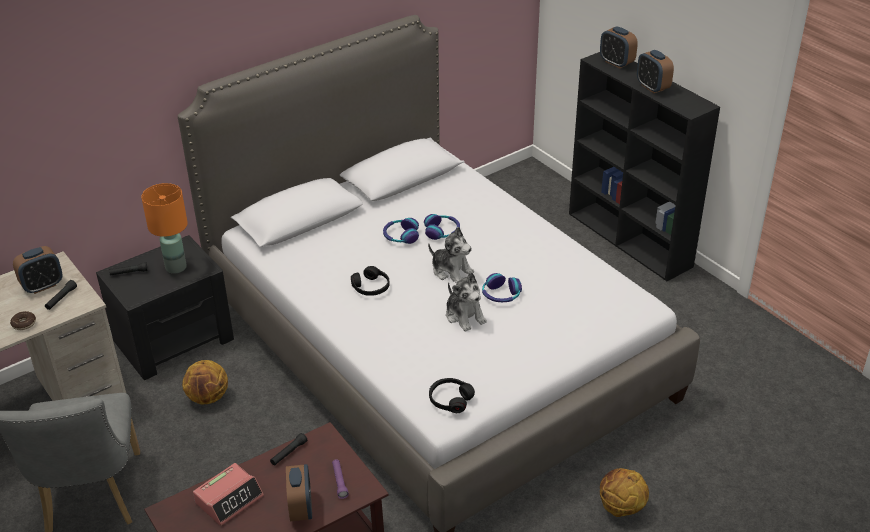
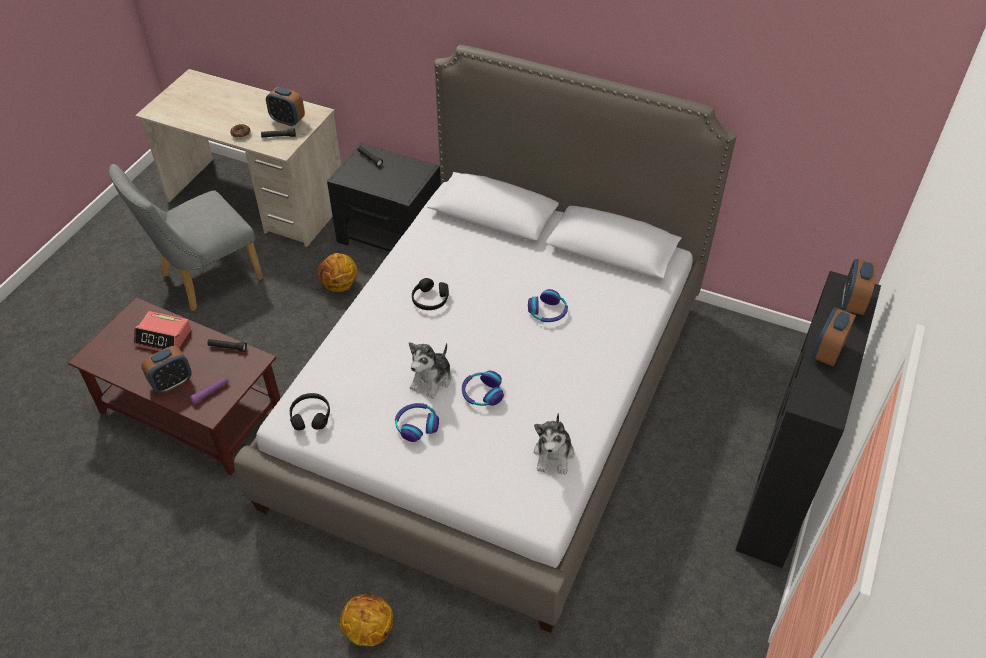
camera: 60 degrees right, 10 degrees up
orange table lamp [141,183,188,274] -> none
headphones [383,218,419,244] -> headphones moved to [395,403,439,442]
plush toy [428,227,474,283] -> plush toy moved to [534,413,574,475]

